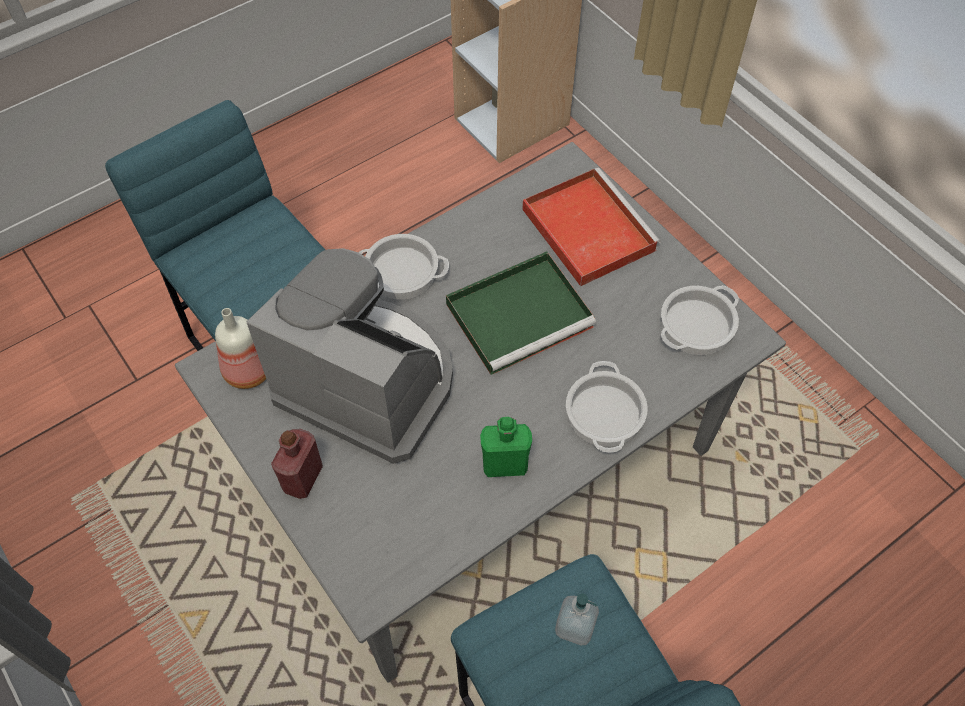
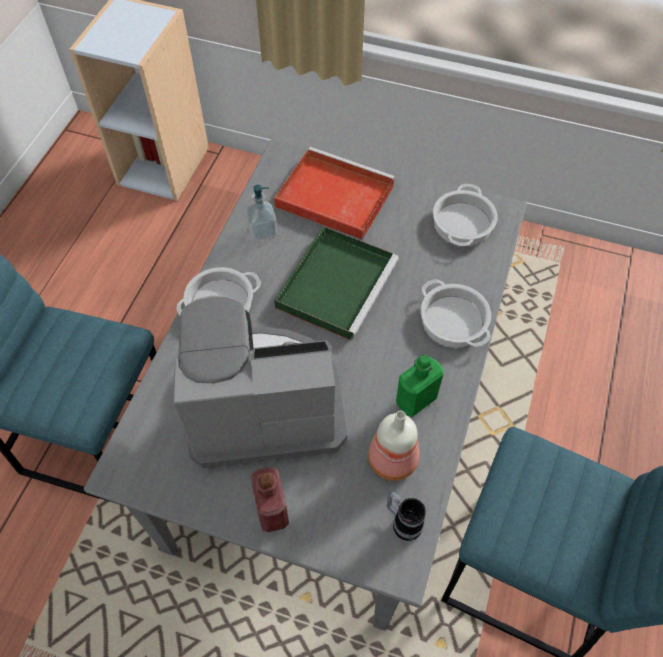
camera: 35 degrees left, 0 degrees up
bottle [215,308,266,389] -> bottle moved to [368,410,419,481]
soap dispenser [555,593,599,645] -> soap dispenser moved to [246,185,277,241]
none -> mug [387,492,426,541]

